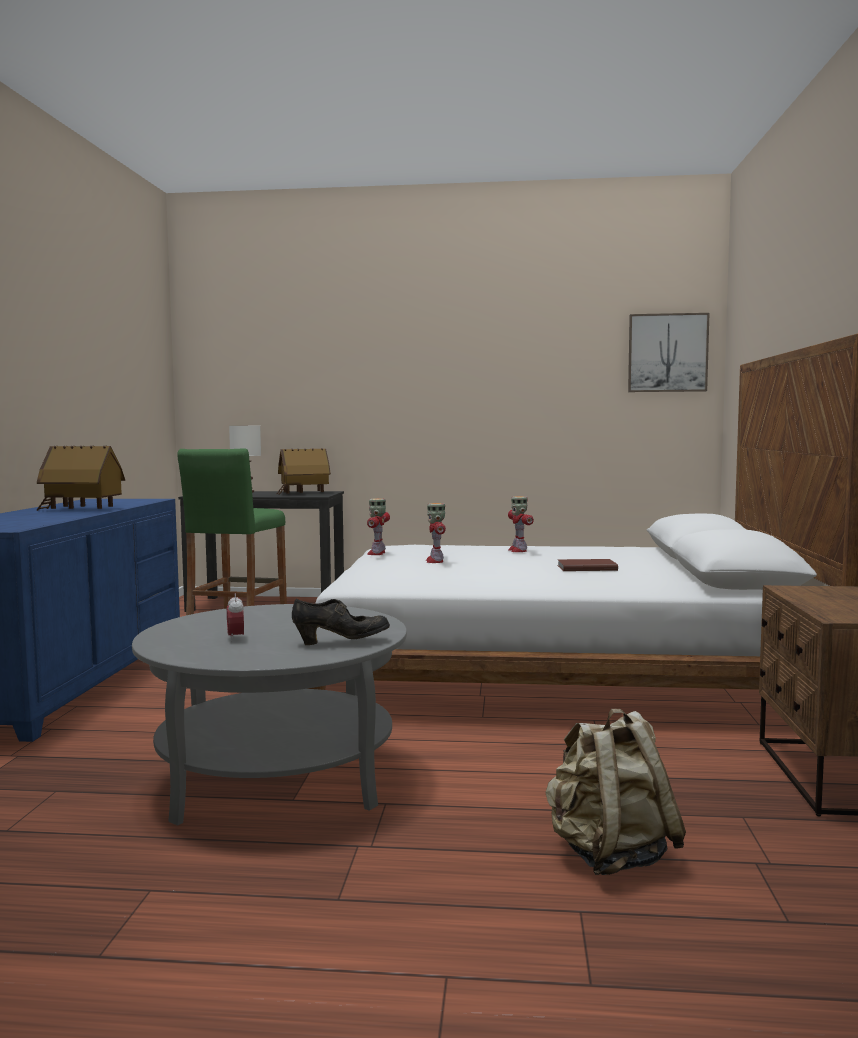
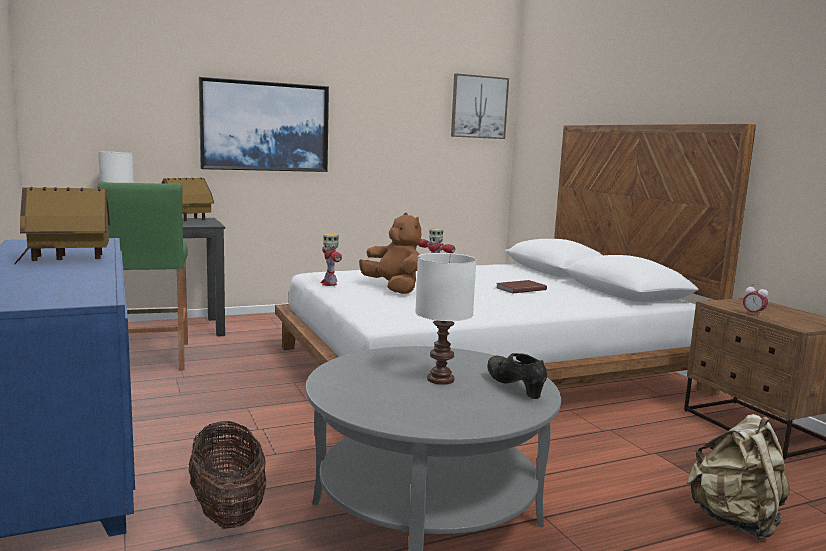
camera: 30 degrees left, 5 degrees up
alarm clock [227,593,244,642] -> alarm clock moved to [743,284,769,314]
black shoe [292,599,390,645] -> black shoe turned 75 degrees counterclockwise [487,353,547,399]
toy robot [426,503,446,563] -> brown plush toy [359,213,422,294]
none -> basket [189,421,267,529]
none -> picture [199,77,329,172]
none -> white table lamp [415,253,477,385]

